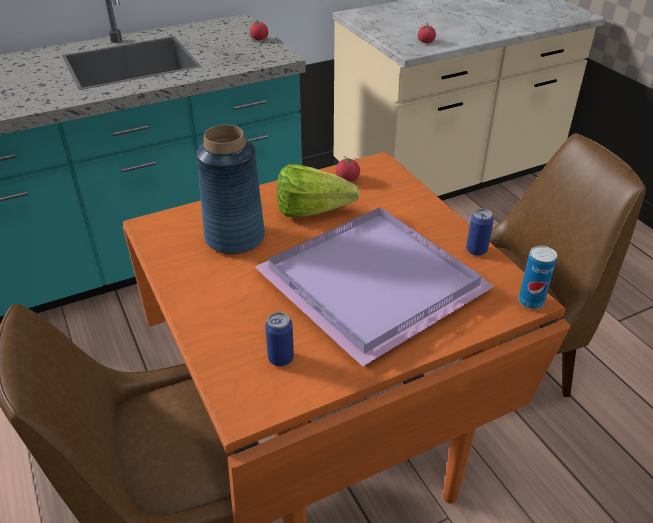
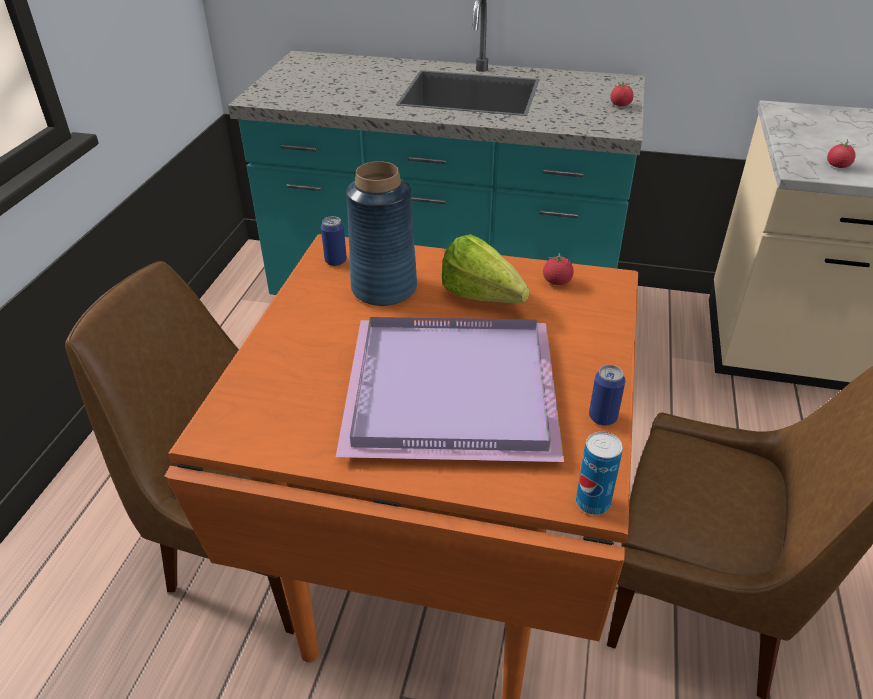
camera: 40 degrees right, 0 degrees up
can [265,312,294,366] -> can moved to [321,216,347,266]

